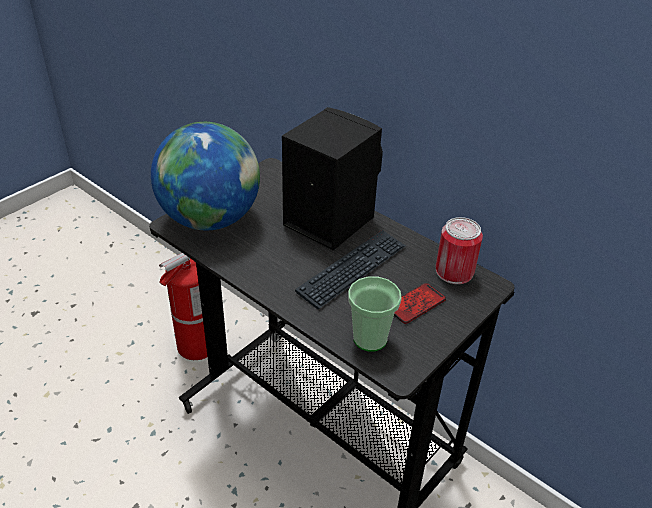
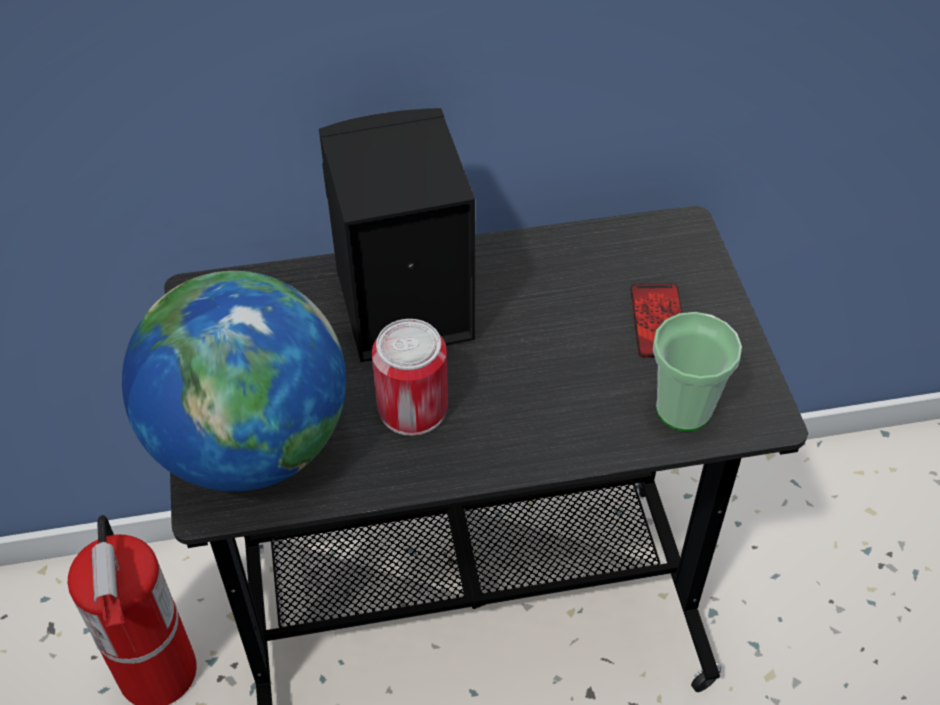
camera: 50 degrees left, 10 degrees up
keyboard [295,230,406,309] -> none
can [436,217,483,284] -> can moved to [372,319,448,436]

